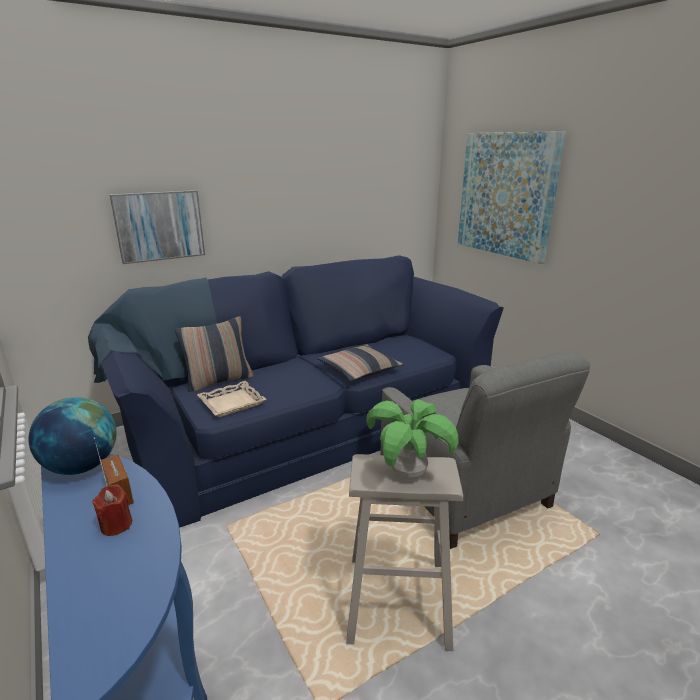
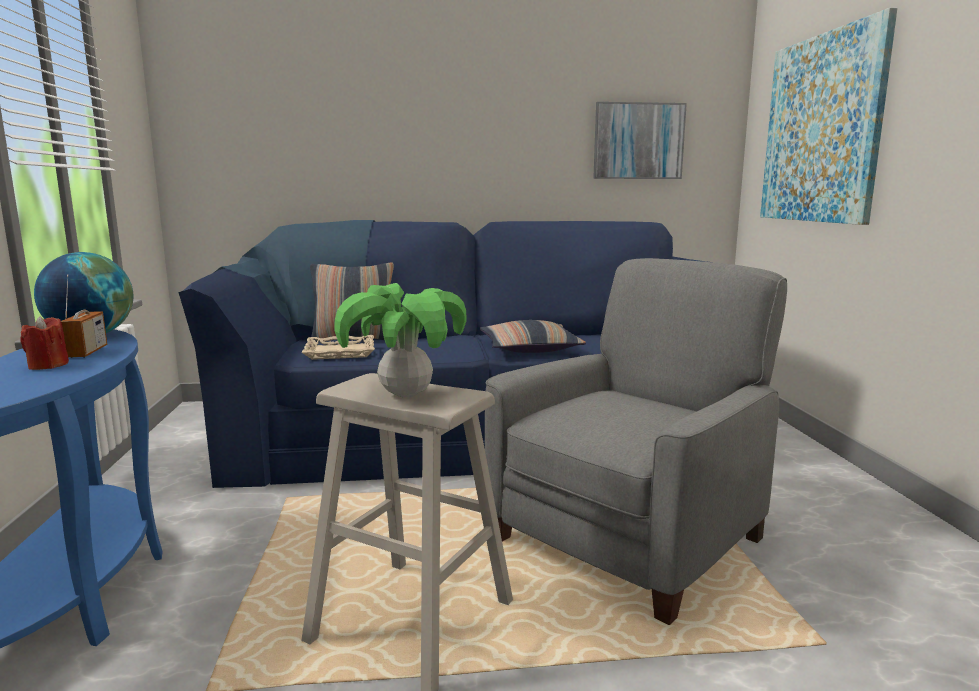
camera: 25 degrees right, 10 degrees down
picture [110,190,205,264] -> picture moved to [593,102,687,179]
grey armchair [380,353,590,549] -> grey armchair turned 135 degrees counterclockwise [485,258,787,625]

